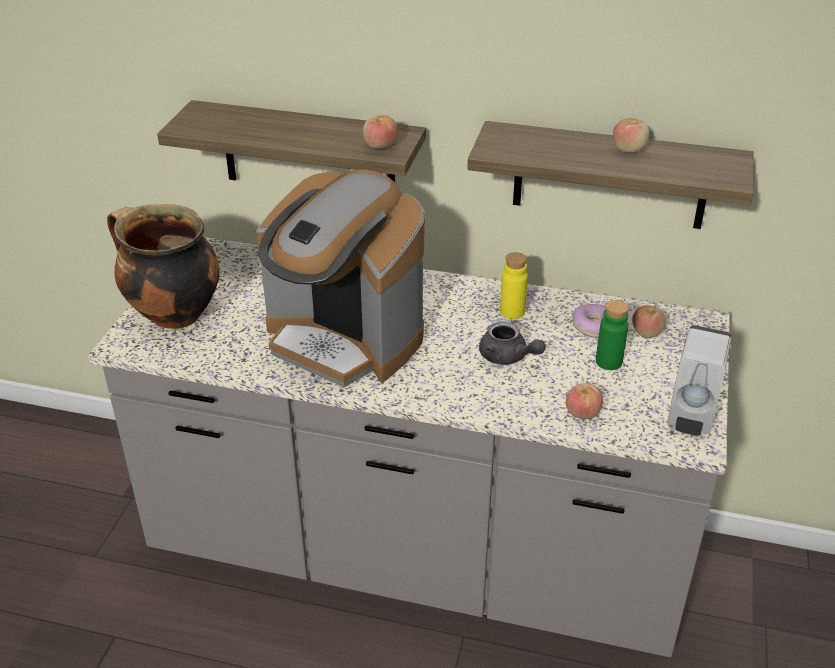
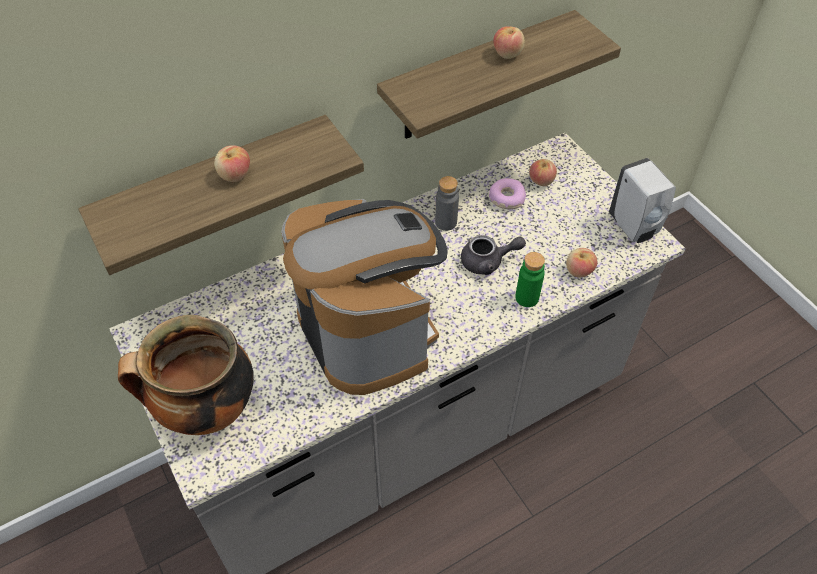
camera: 45 degrees left, 15 degrees up
coffee machine [256,170,425,387] -> coffee machine turned 105 degrees counterclockwise [281,199,448,395]
apple [363,115,398,149] -> apple moved to [214,145,250,182]
yellow bottle [500,252,528,319] -> grey bottle [435,176,459,231]
green bottle [596,300,629,370] -> green bottle moved to [515,252,545,307]

